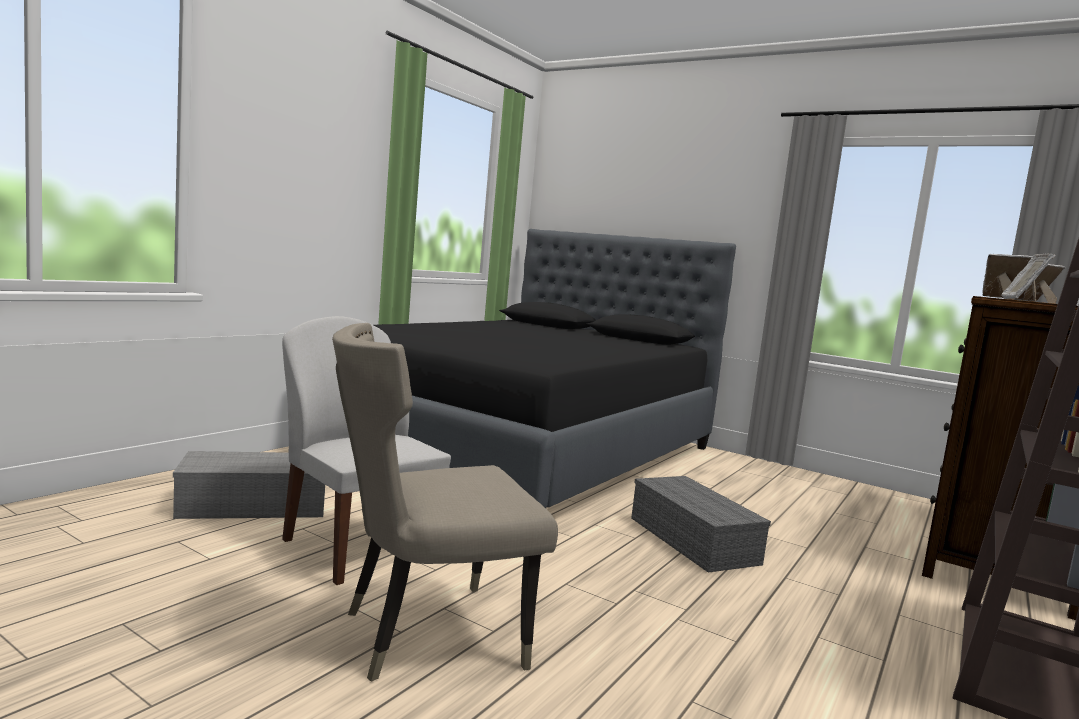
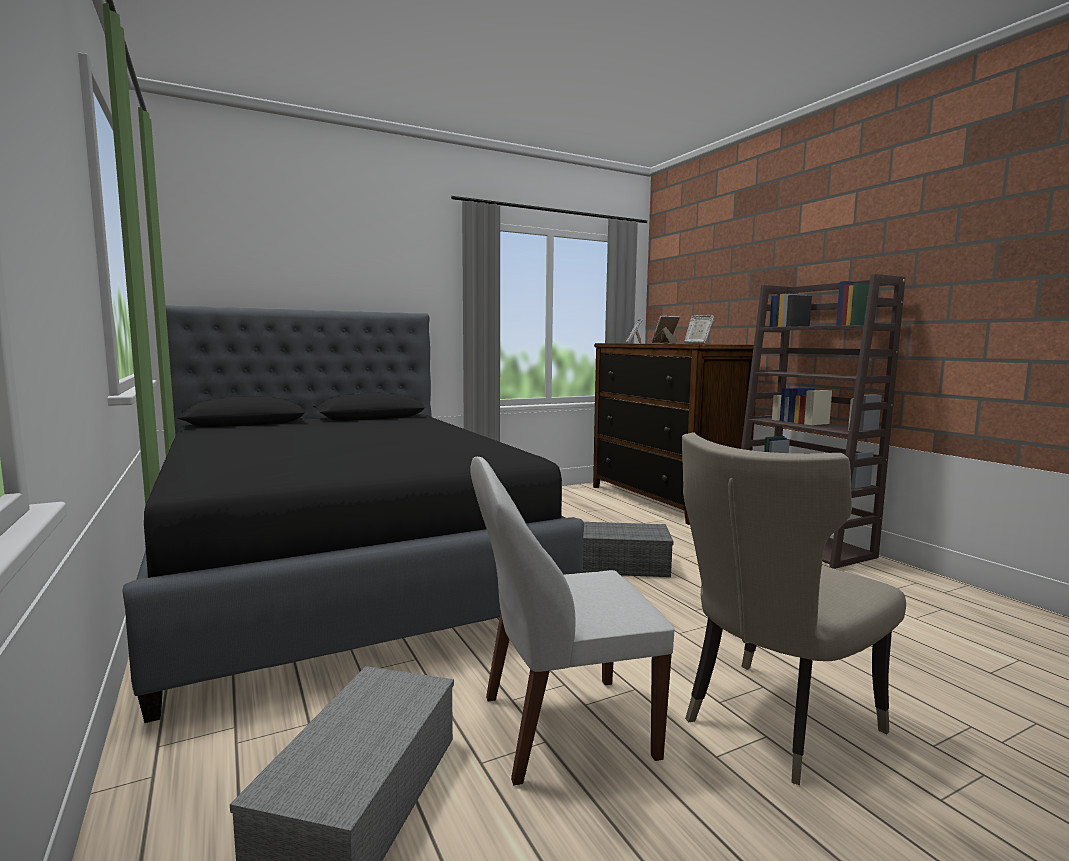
camera: 60 degrees left, 0 degrees up
beige chair [332,323,558,682] -> beige chair turned 45 degrees clockwise [682,432,906,785]

